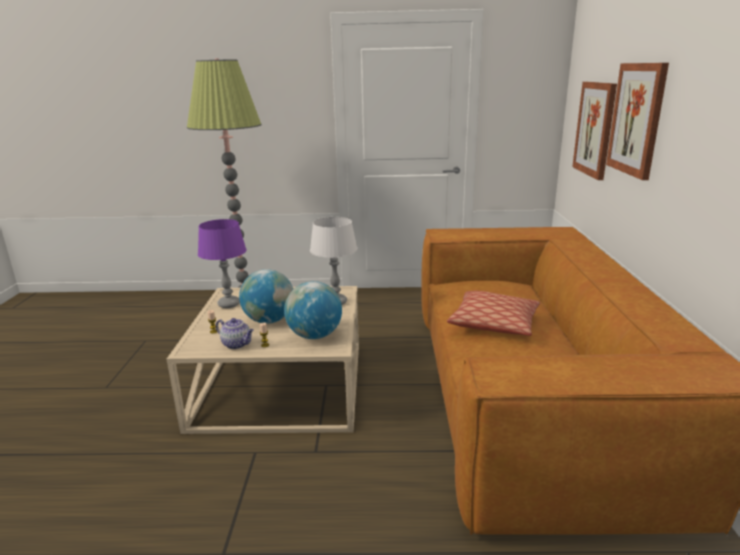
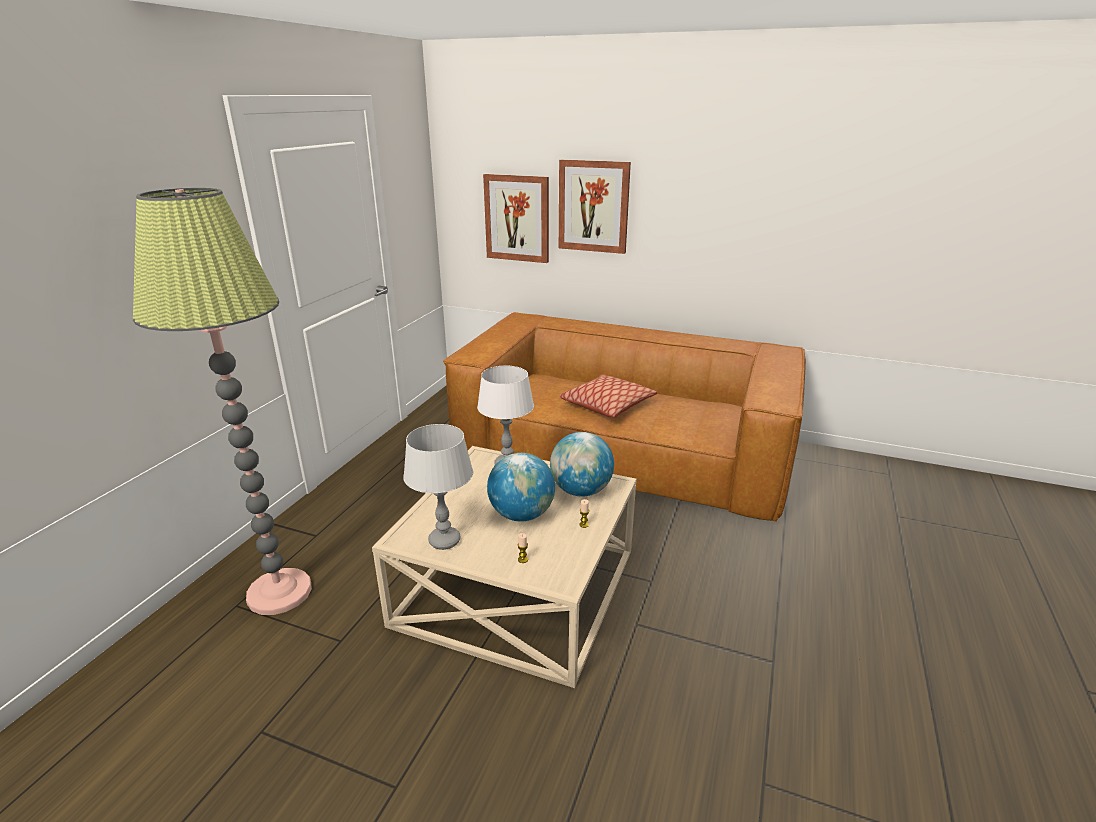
camera: 70 degrees left, 5 degrees up
purple table lamp [198,219,246,308] -> grey table lamp [403,424,473,550]
teapot [216,318,254,349] -> none

